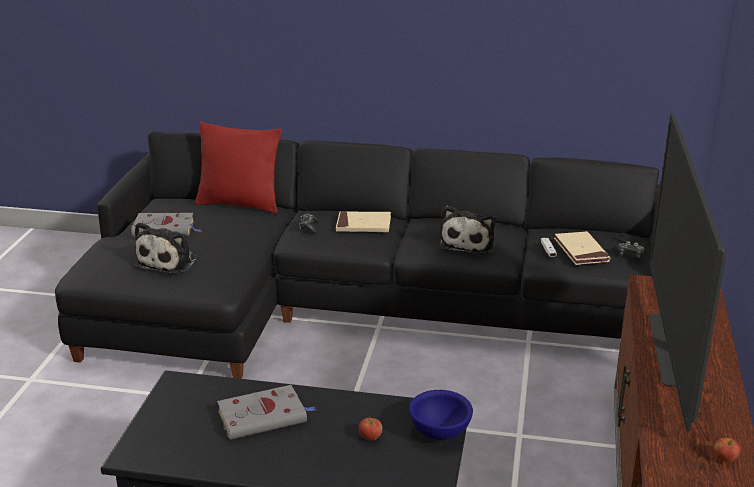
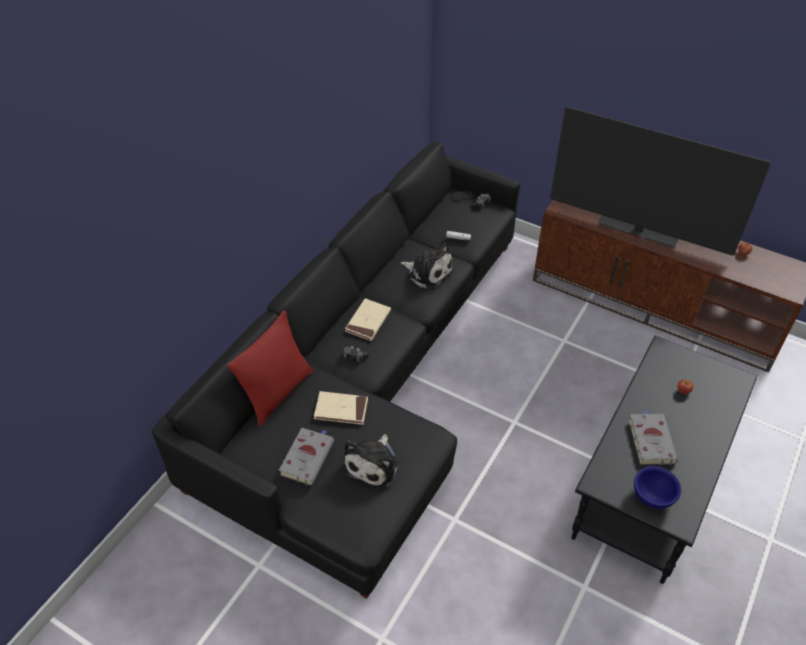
camera: 70 degrees left, 20 degrees up
plush toy [134,222,196,274] -> plush toy turned 75 degrees clockwise [343,434,399,490]
blue bowl [409,390,473,440] -> blue bowl moved to [634,466,681,509]
beige book [554,231,610,265] -> beige book moved to [314,391,368,425]

